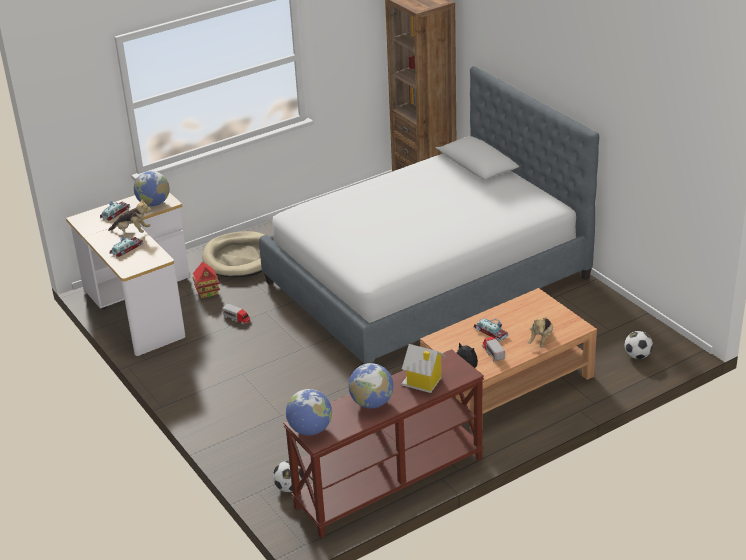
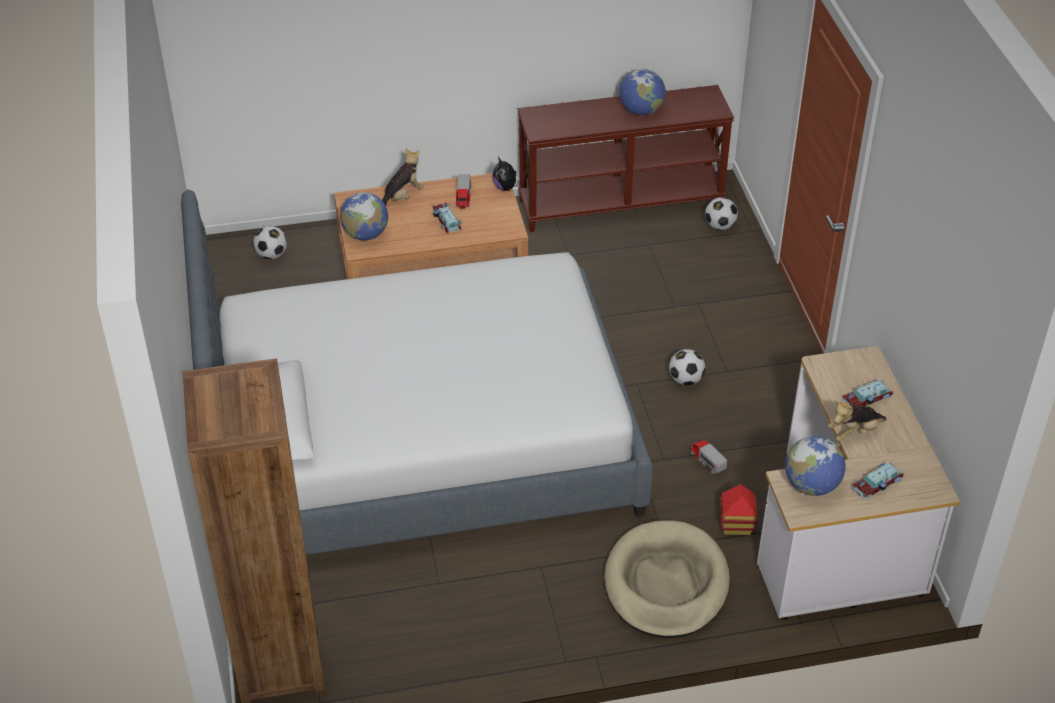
camera: 160 degrees left, 10 degrees up
plush toy [108,199,152,233] -> plush toy turned 60 degrees counterclockwise [828,401,886,441]
globe [286,389,332,435] -> globe moved to [340,192,388,240]
toy house [402,344,445,393] -> none
none -> football [669,349,705,385]

